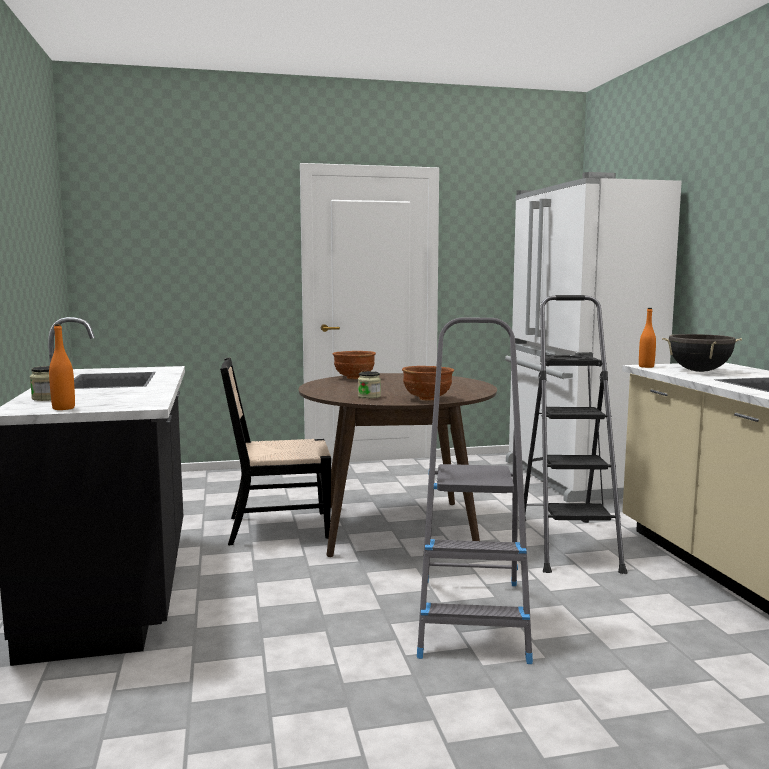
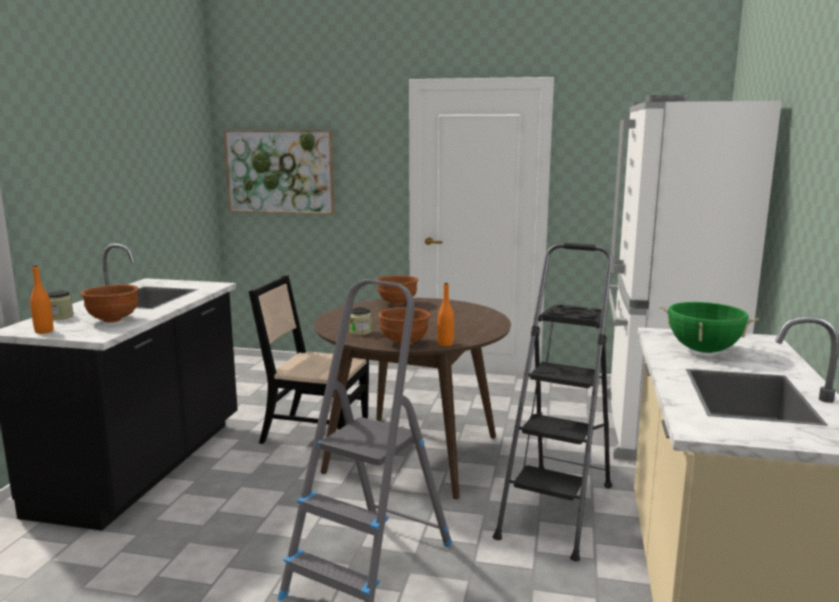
camera: 25 degrees right, 5 degrees up
orange bottle [639,308,656,368] -> orange bottle moved to [438,283,454,346]
black cooking pot [662,334,742,372] -> green cooking pot [660,302,759,353]
none -> brown bowl [81,284,139,323]
none -> picture [223,130,335,215]

